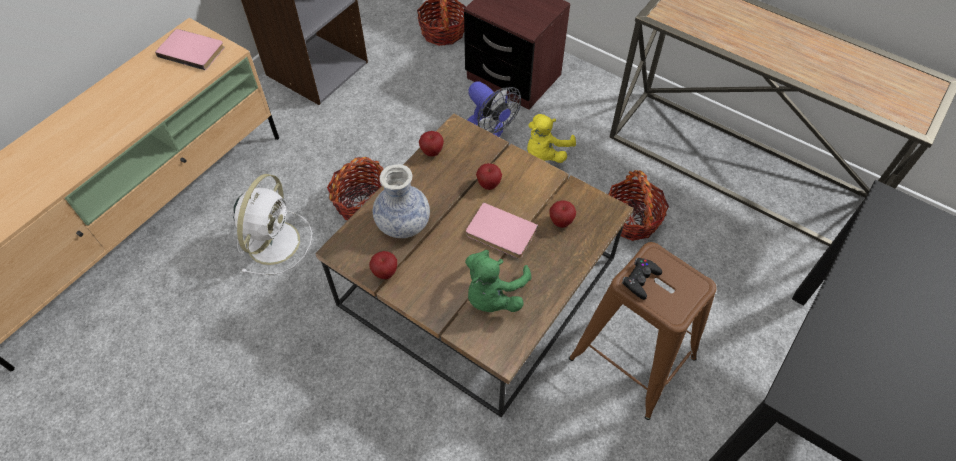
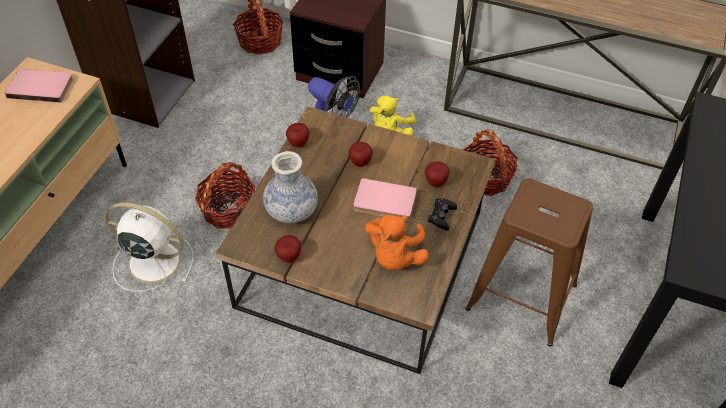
camera: 15 degrees left, 5 degrees down
white fan [232,174,313,275] -> white fan turned 75 degrees counterclockwise [105,202,193,292]
green plush toy [465,250,531,312] -> orange plush toy [365,215,429,270]
black game controller [622,258,662,300] -> black game controller moved to [427,199,457,231]

